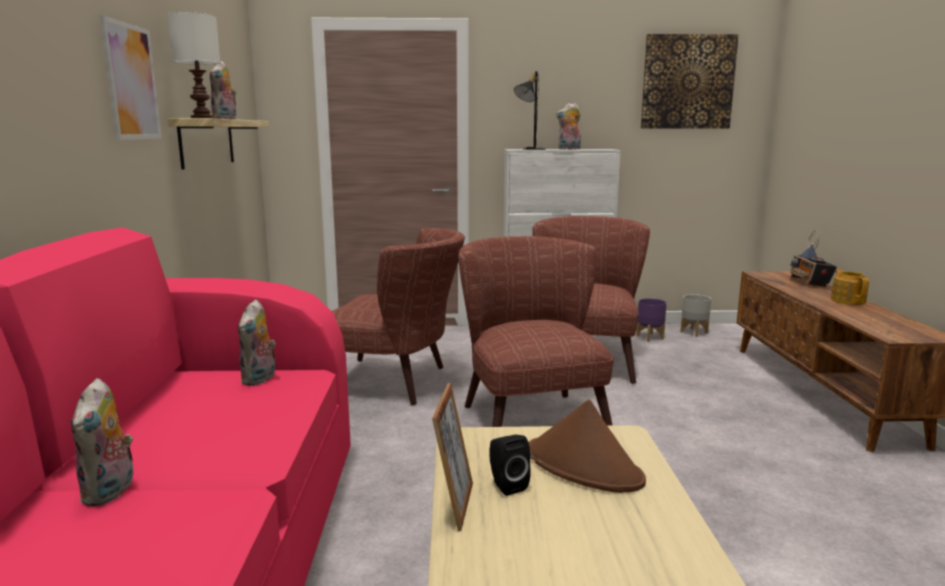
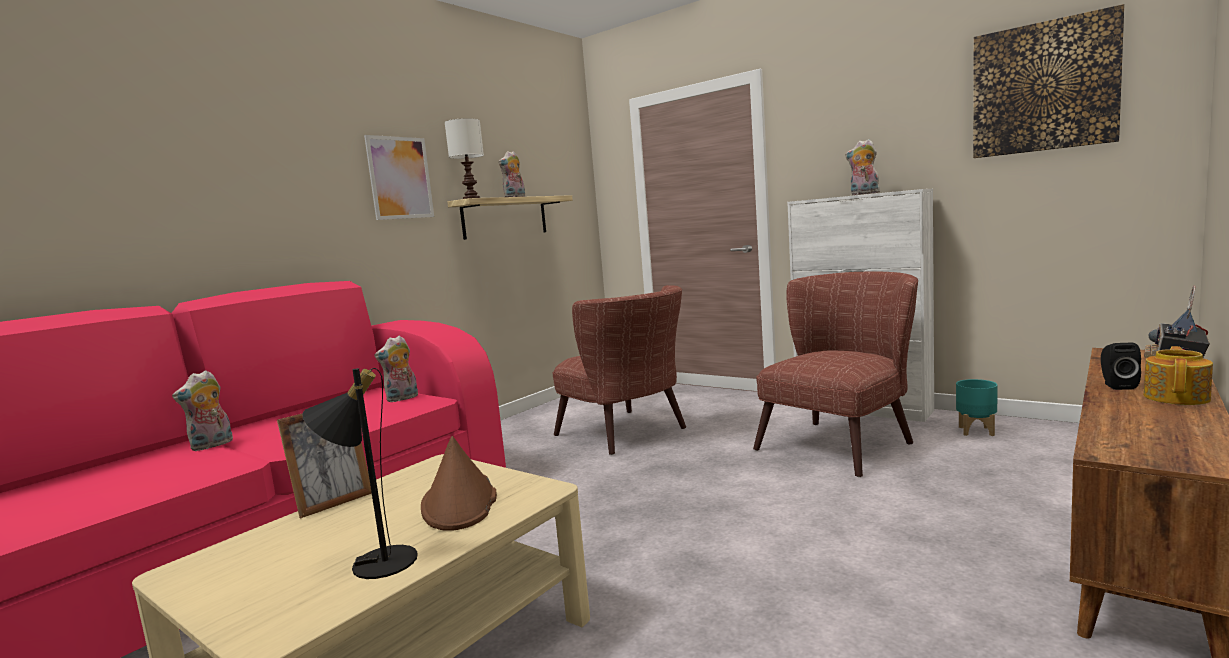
camera: 40 degrees right, 5 degrees down
brown armchair [459,236,614,427] -> none
black speaker [489,435,531,496] -> black speaker moved to [1101,343,1141,390]
black table lamp [514,71,546,150] -> black table lamp moved to [302,368,418,579]
purple planter [636,298,667,342] -> turquoise planter [956,379,998,436]
grey planter [680,294,711,337] -> none

